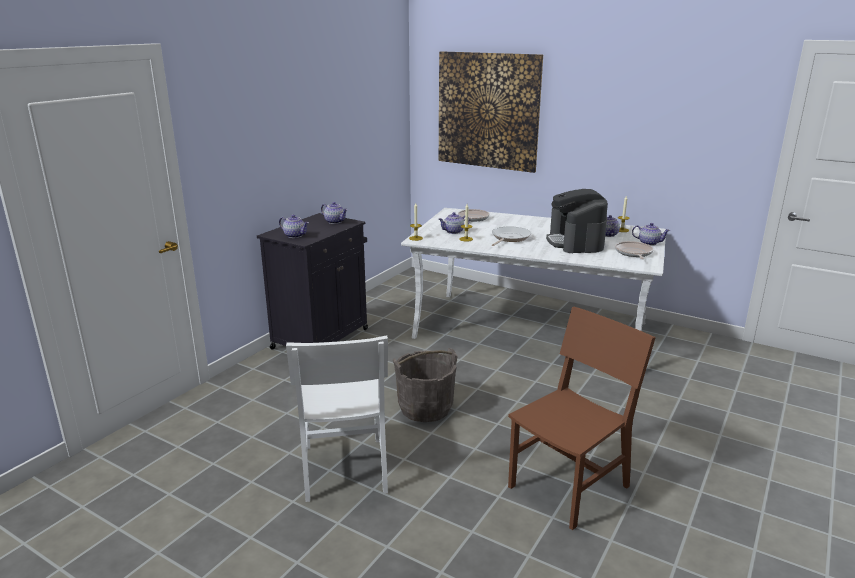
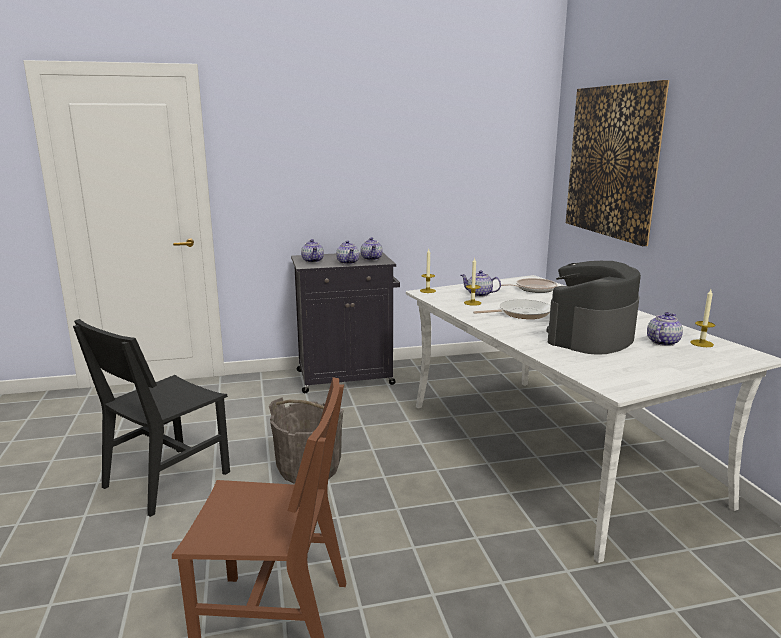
camera: 45 degrees right, 5 degrees down
white chair [286,335,388,502] -> black chair [73,319,230,517]
frying pan [615,241,653,259] -> none
teapot [632,223,670,246] -> teapot moved to [336,241,359,264]

